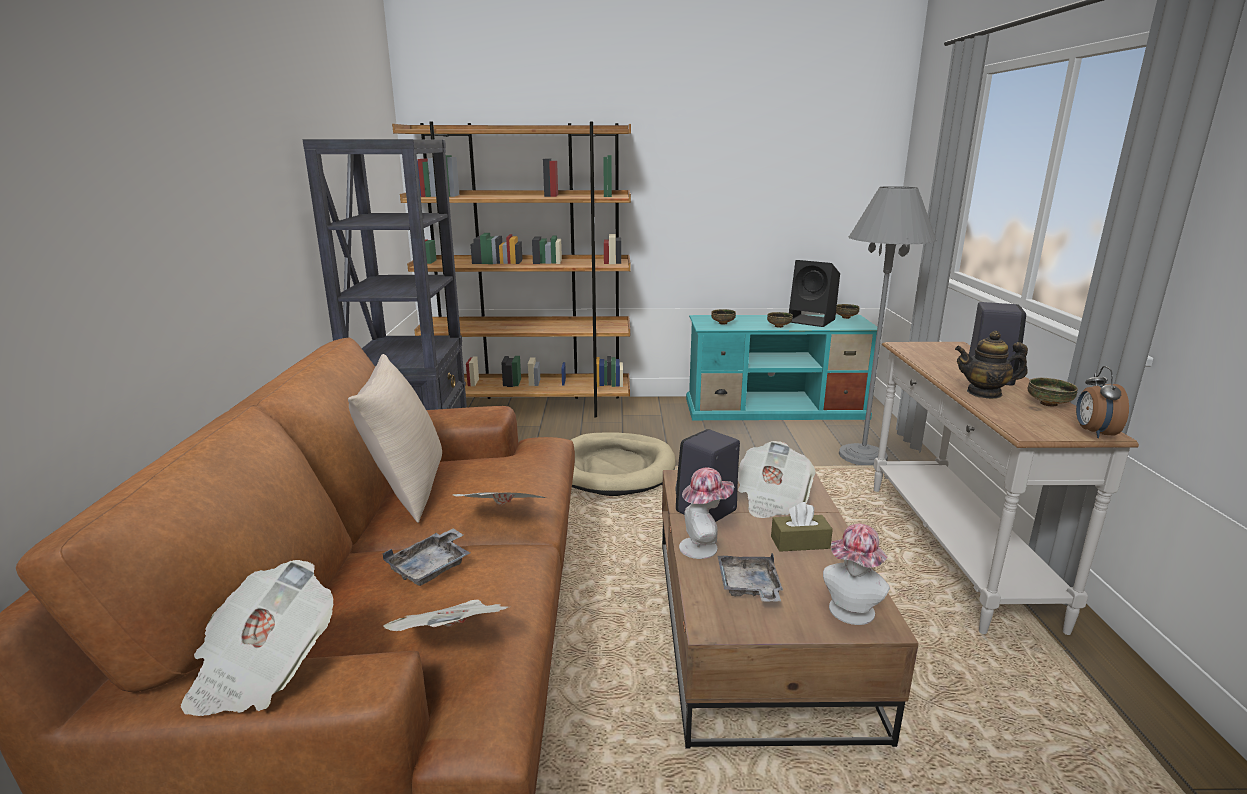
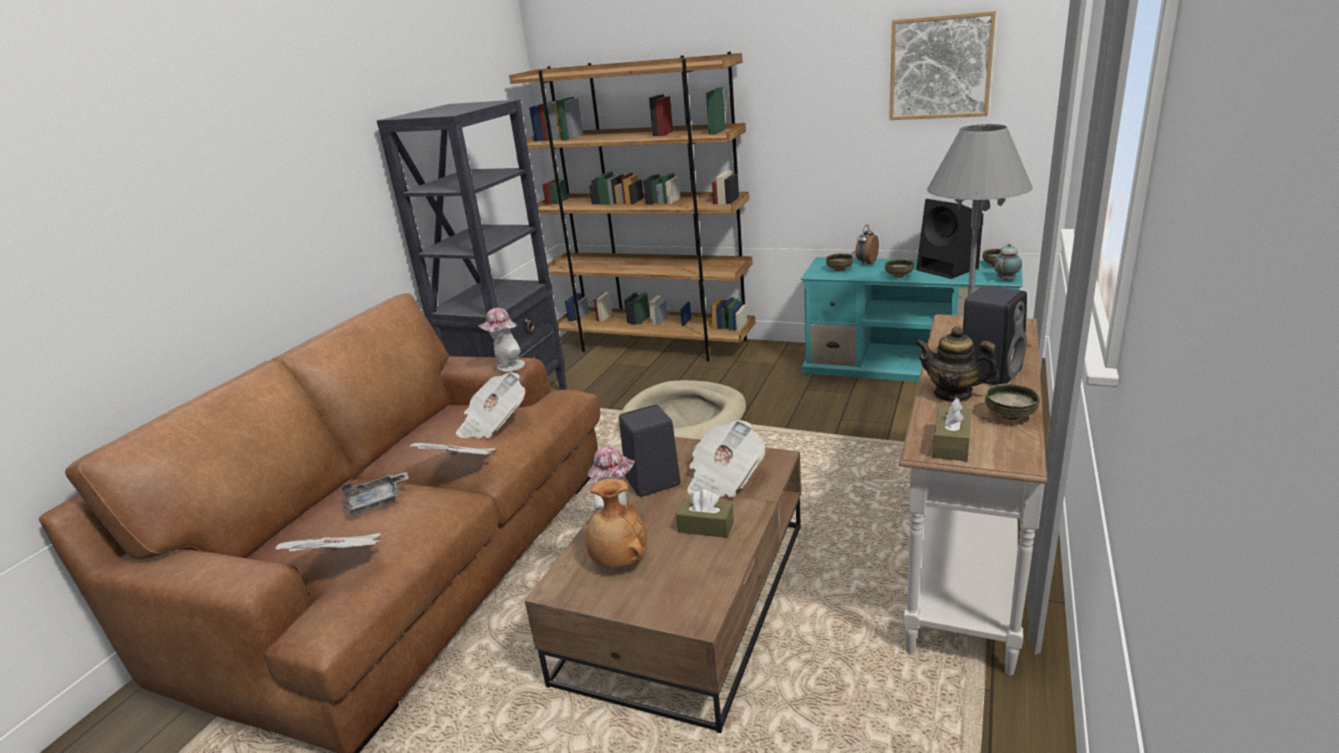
camera: 25 degrees right, 5 degrees up
newspaper [181,560,333,716] -> newspaper moved to [456,372,525,438]
beige pillow [348,354,442,523] -> none
grey tray [718,553,783,602] -> brown vase [586,478,647,568]
hat [823,524,890,625] -> hat moved to [479,308,525,372]
alarm clock [1076,366,1129,438] -> alarm clock moved to [856,224,879,265]
none -> picture [889,11,996,120]
none -> brown tissue box [933,398,971,461]
none -> teapot [993,243,1022,281]

